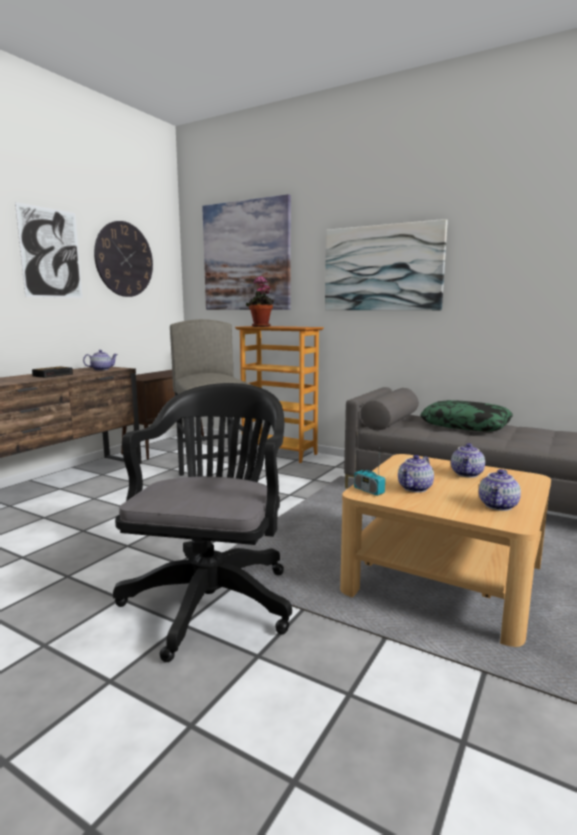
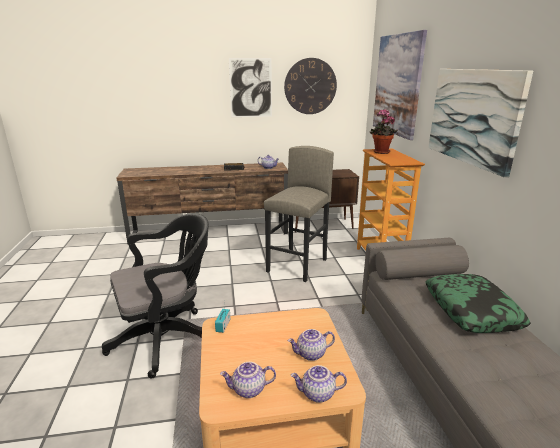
camera: 50 degrees right, 10 degrees up
teapot [398,455,434,493] -> teapot moved to [291,365,347,403]

